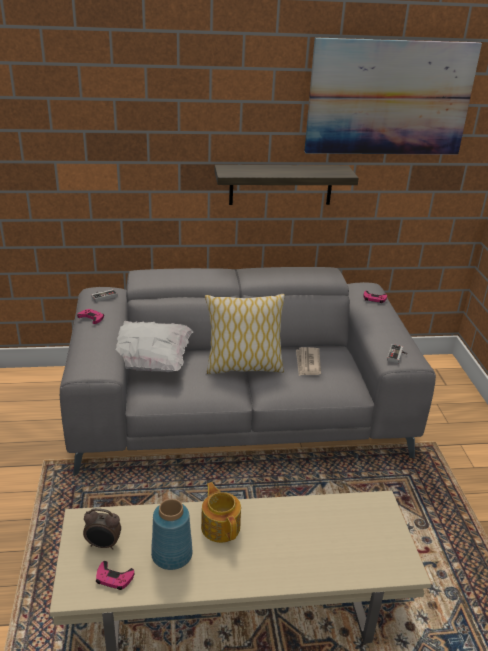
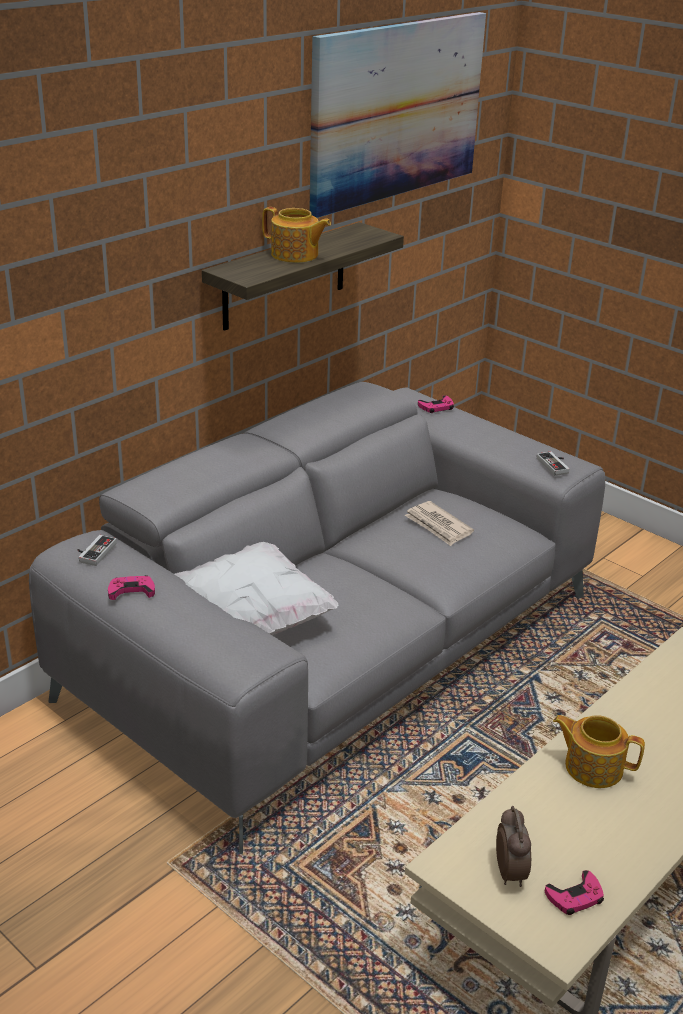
camera: 40 degrees left, 0 degrees up
alarm clock [83,508,121,550] -> alarm clock turned 60 degrees counterclockwise [496,806,531,887]
blue vase [151,499,193,570] -> none
pillow [205,294,285,375] -> none
none -> teapot [262,207,331,263]

